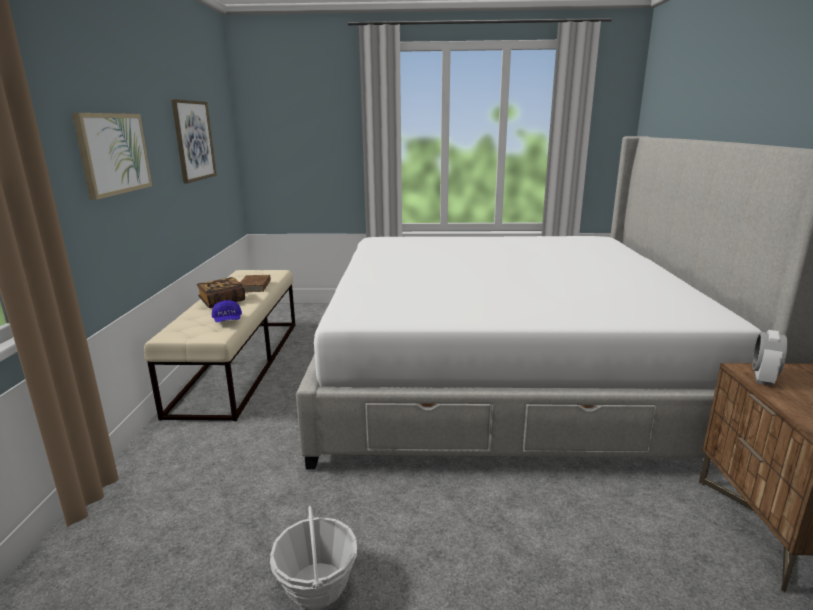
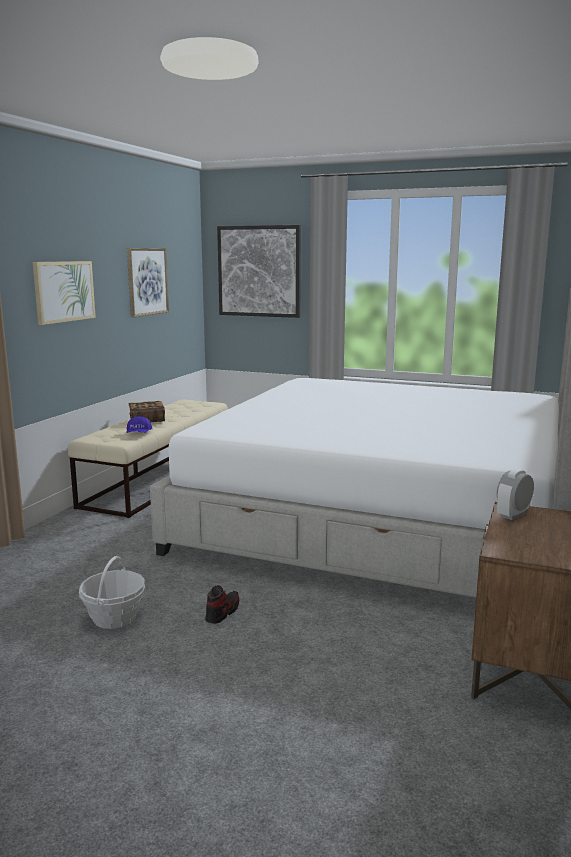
camera: 20 degrees right, 5 degrees down
brown book [240,275,271,292] -> none
none -> shoe [205,585,239,624]
none -> picture [217,225,301,318]

